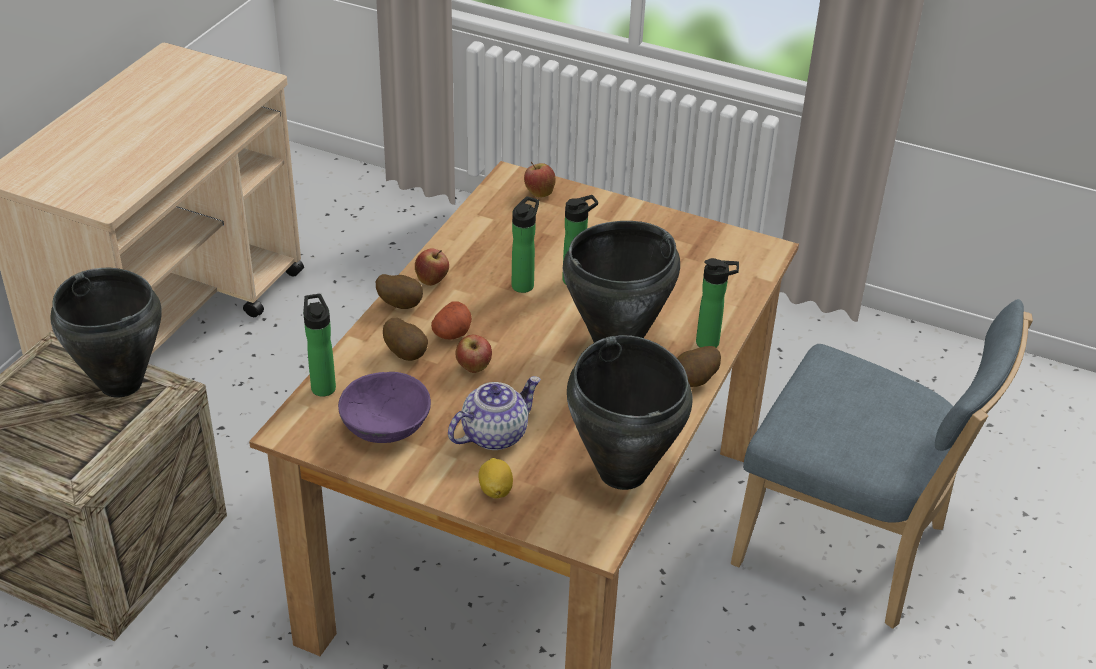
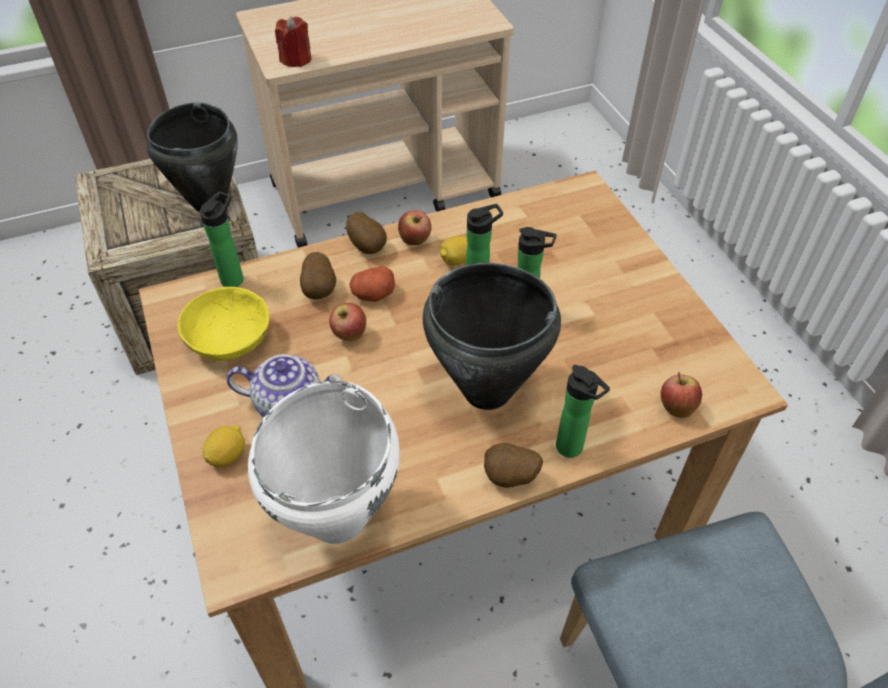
camera: 45 degrees right, 10 degrees up
purple bowl [338,372,431,443] -> yellow bowl [177,287,269,360]
apple [524,162,556,198] -> apple moved to [661,372,702,418]
black cooking pot [567,335,693,490] -> white cooking pot [248,381,400,544]
none -> red candle [275,16,311,67]
none -> lemon [440,236,468,265]

